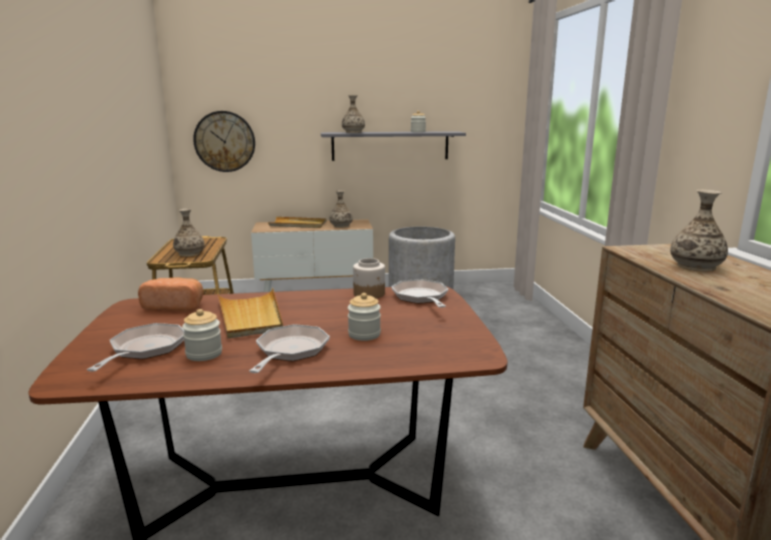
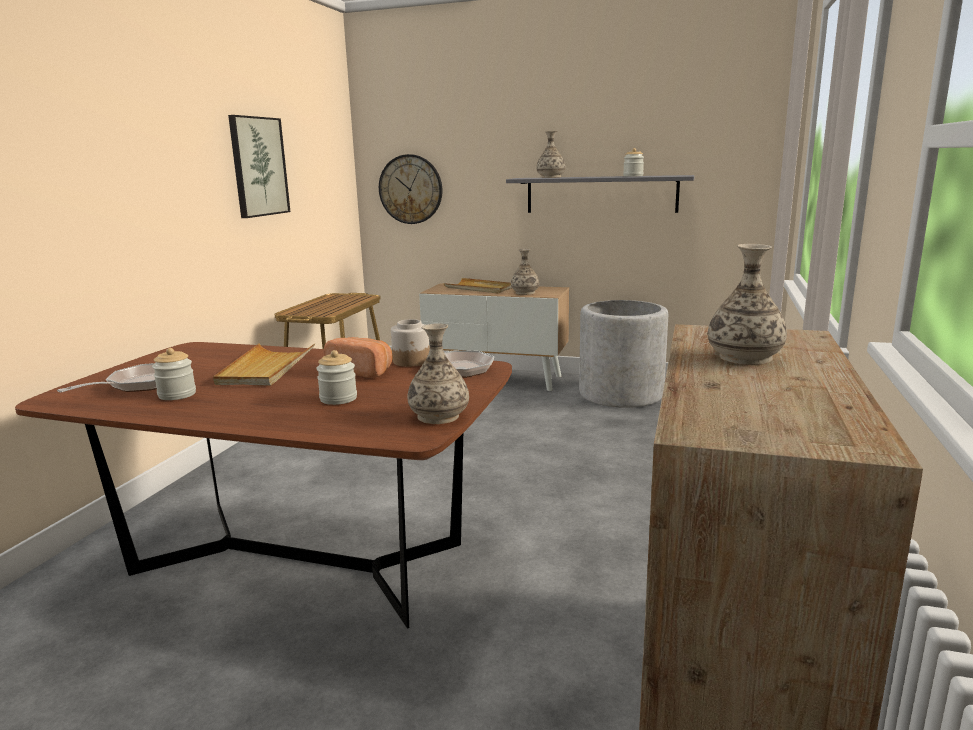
camera: 25 degrees right, 0 degrees up
bread [138,277,203,312] -> bread moved to [323,337,393,378]
vase [173,209,205,257] -> vase moved to [407,324,469,424]
frying pan [249,324,330,373] -> none
none -> picture [228,115,291,218]

